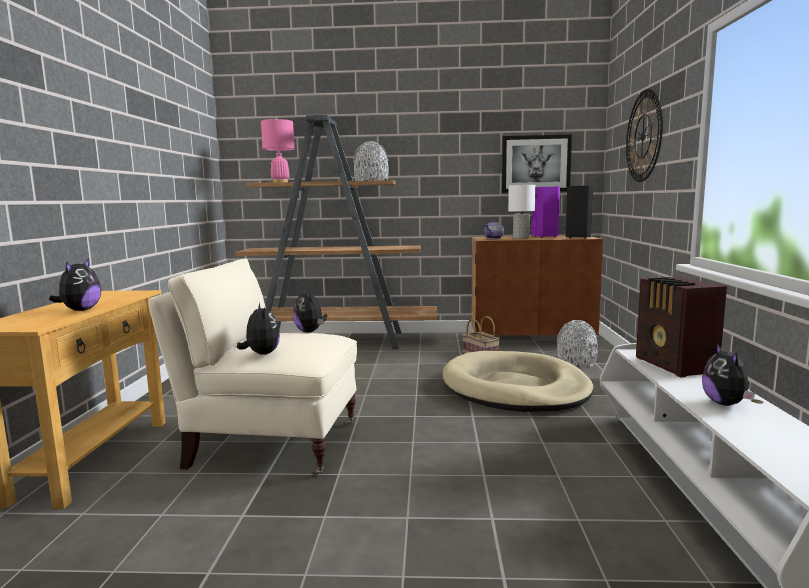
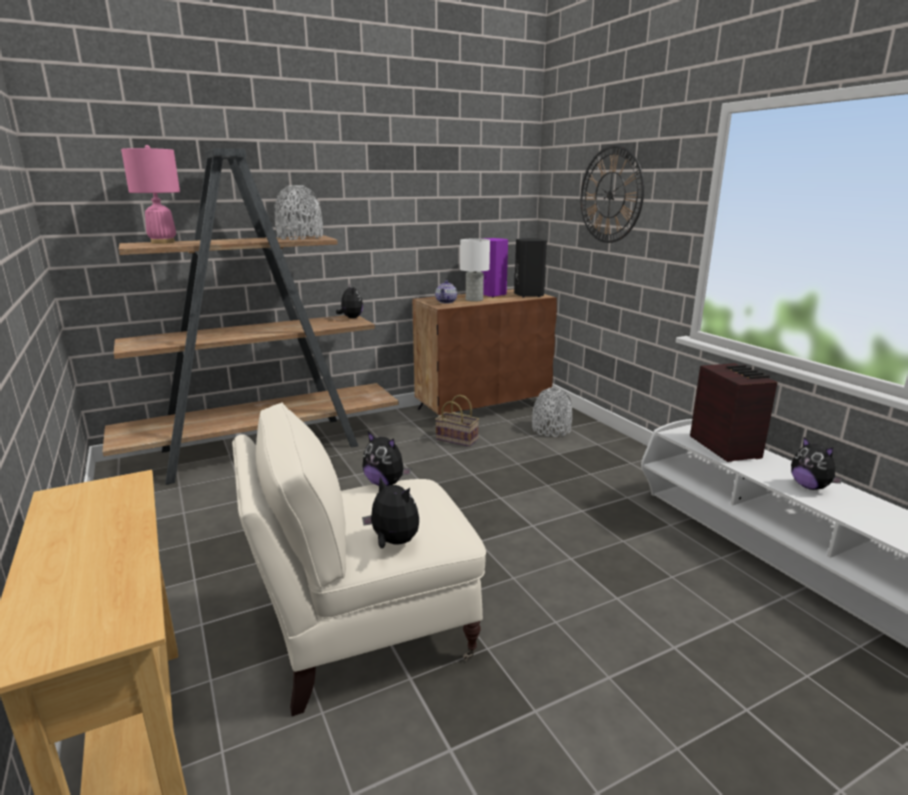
camera: 30 degrees left, 10 degrees up
plush toy [49,258,101,311] -> plush toy moved to [336,284,363,318]
beige dog bed [443,351,594,412] -> none
picture [502,134,572,193] -> none
radio [636,277,727,378] -> radio turned 150 degrees counterclockwise [690,363,778,462]

